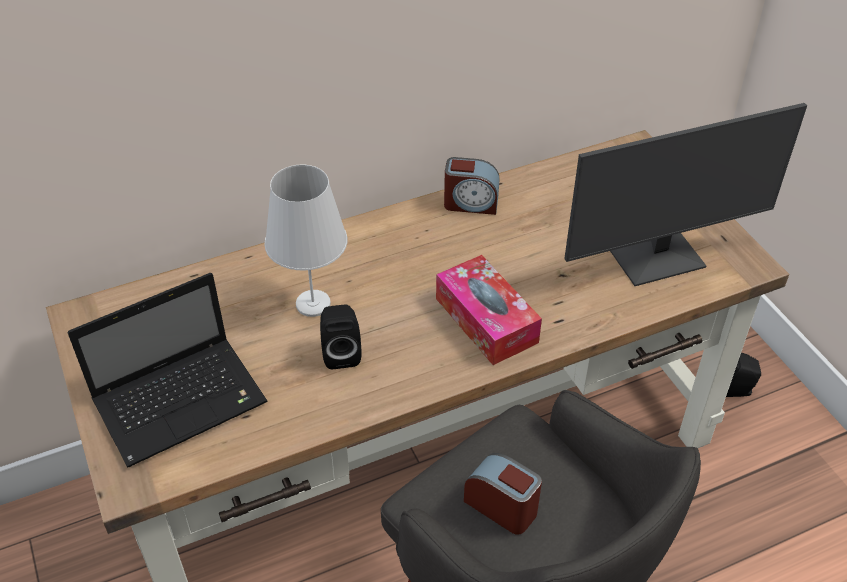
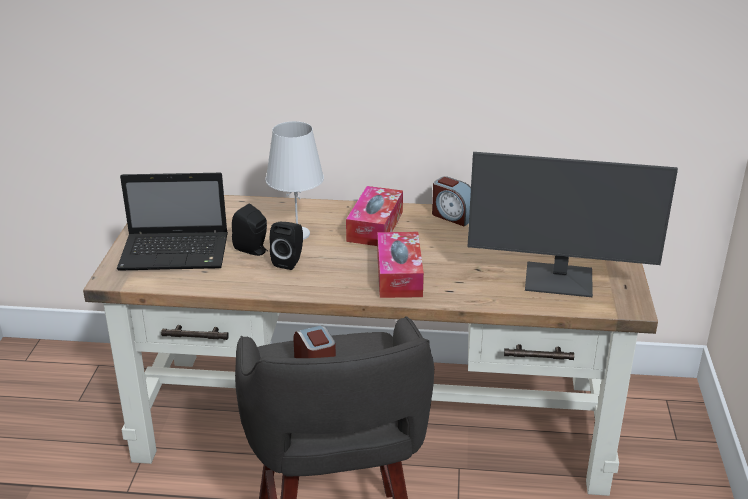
camera: 30 degrees right, 15 degrees down
black speaker [726,352,761,397] -> black speaker moved to [232,203,268,256]
none -> tissue box [346,186,403,246]

